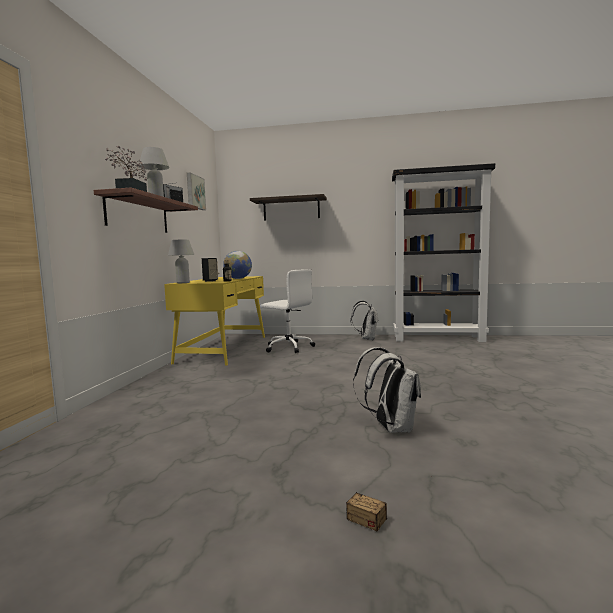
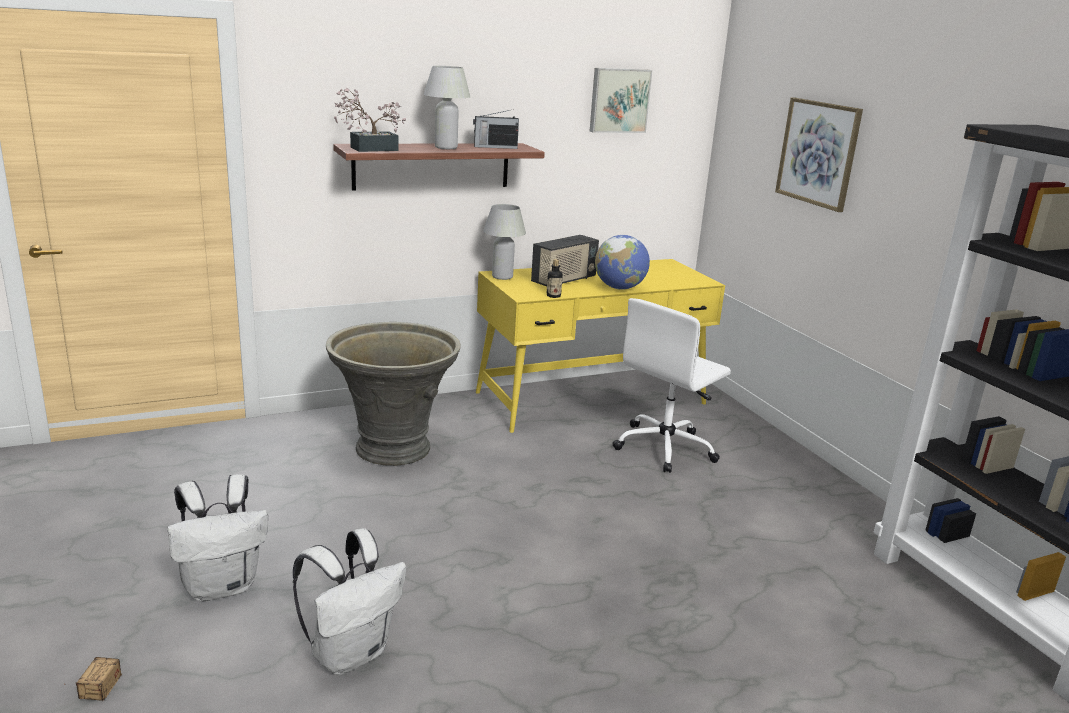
camera: 55 degrees right, 15 degrees up
shelf [250,194,327,221] -> picture [775,97,863,212]
white office chair [261,269,315,353] -> white office chair turned 45 degrees clockwise [613,298,731,473]
white backpack [351,301,378,340] -> white backpack moved to [168,474,268,602]
none -> grey planter [326,322,461,466]

